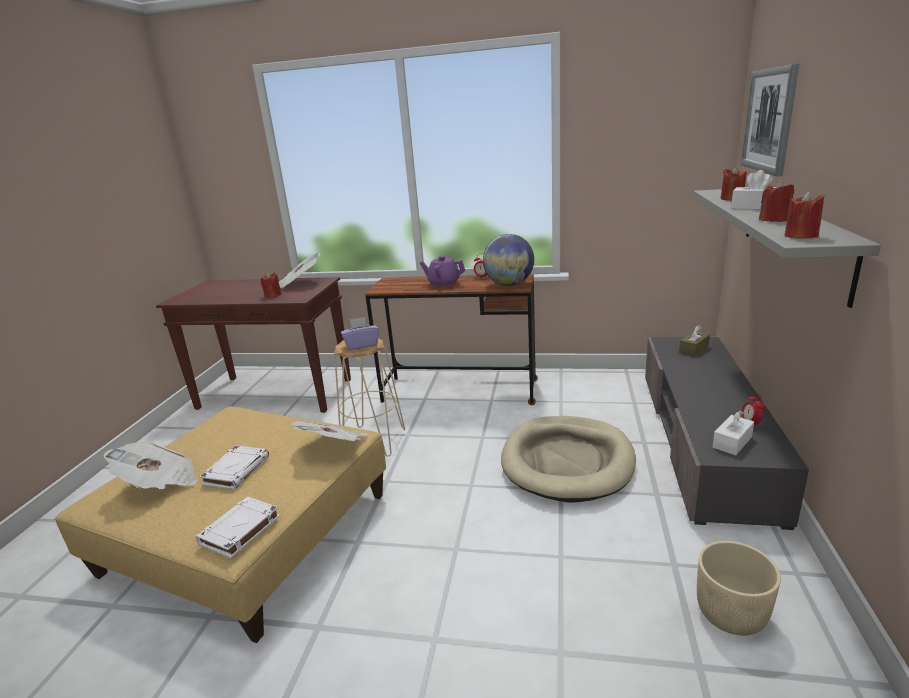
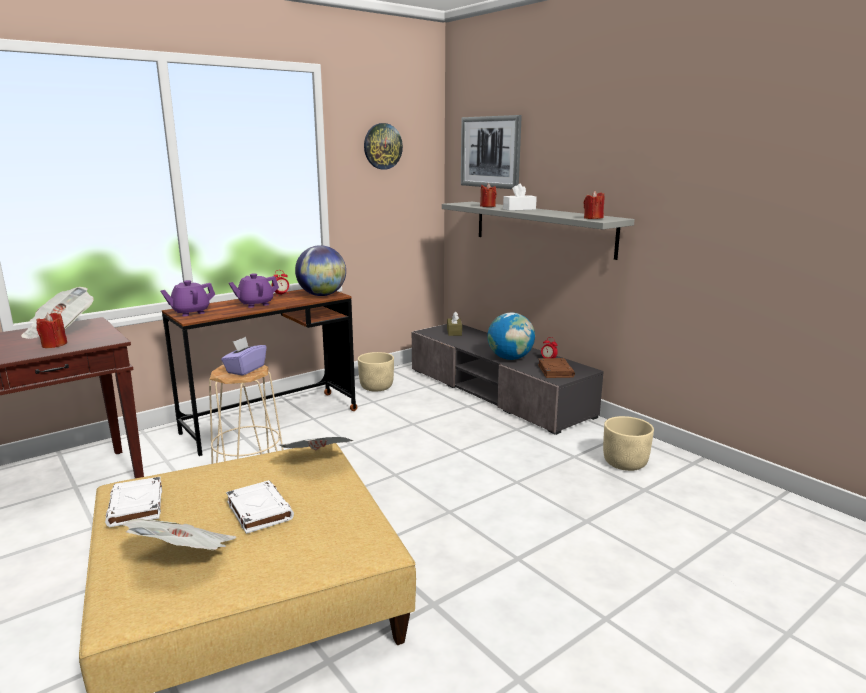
camera: 50 degrees left, 5 degrees down
white book [196,497,280,559] -> white book moved to [105,477,162,527]
beige dog bed [501,416,636,502] -> none
white tissue box [713,410,754,455] -> brown book [538,358,575,378]
red candle [759,180,794,222] -> none
none -> purple teapot [160,280,215,316]
none -> beige planter [358,352,394,392]
none -> wall clock [364,123,403,170]
none -> globe [487,312,535,360]

